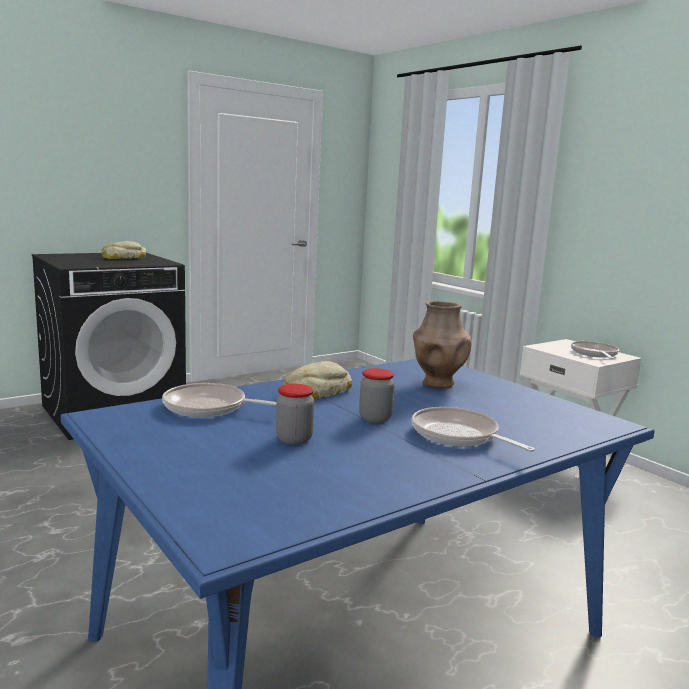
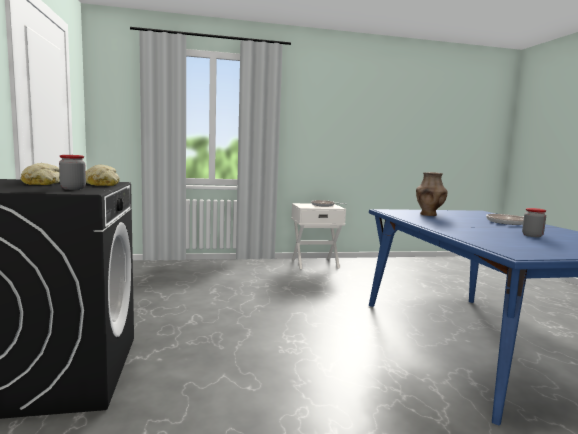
camera: 65 degrees left, 5 degrees down
frying pan [162,383,276,417] -> none
bread [283,361,352,400] -> bread moved to [86,164,120,186]
jar [359,368,395,423] -> jar moved to [59,155,86,190]

